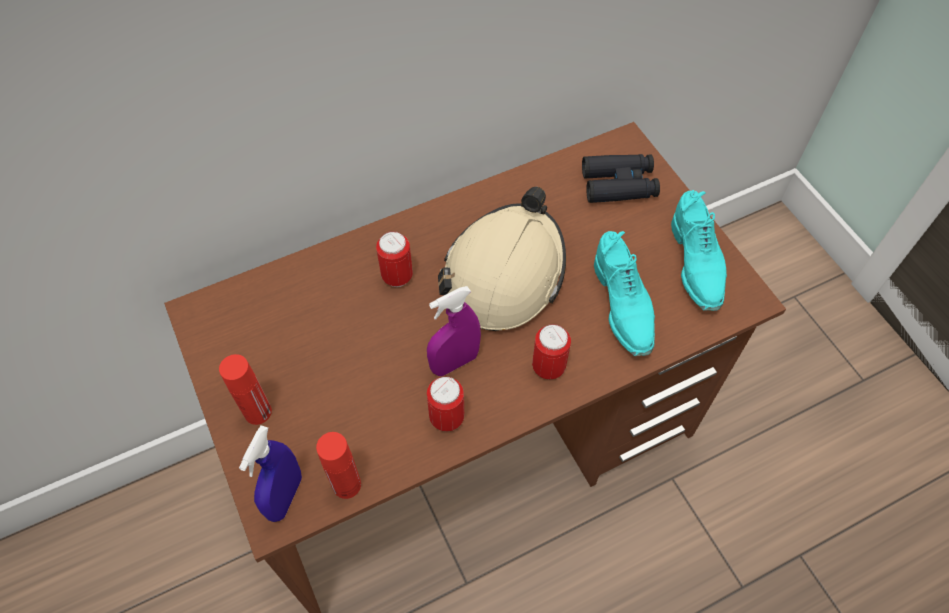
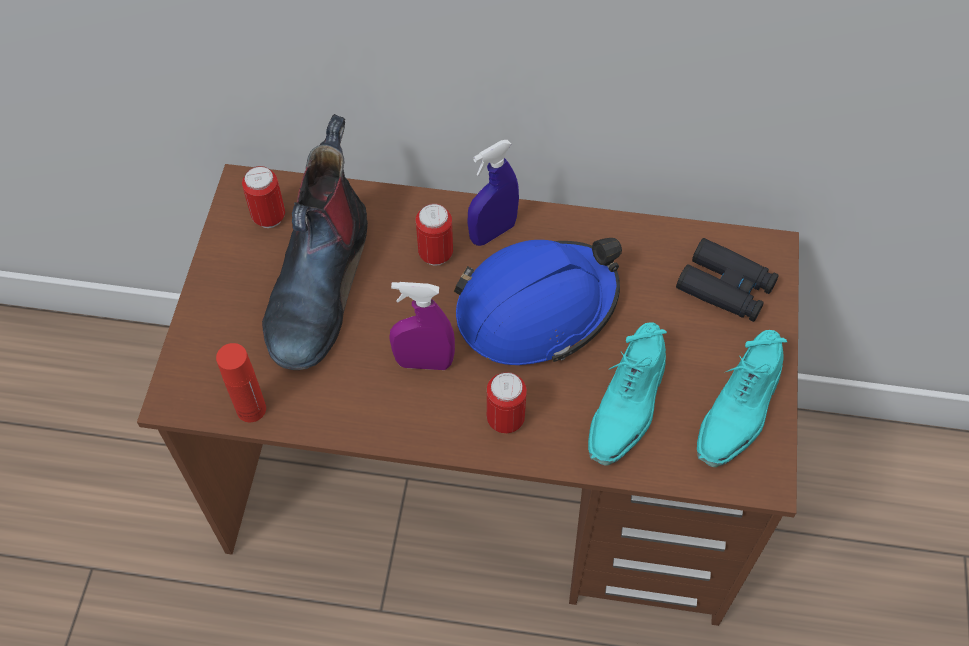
camera: 35 degrees right, 0 degrees up
red bottle [219,354,272,425] -> none
blue spray bottle [239,425,302,522] -> blue spray bottle moved to [467,140,519,246]
can [427,376,464,432] -> can moved to [242,166,285,228]
beige hard hat [438,187,566,331] -> blue hard hat [454,238,622,365]
none -> boot [262,114,368,370]

